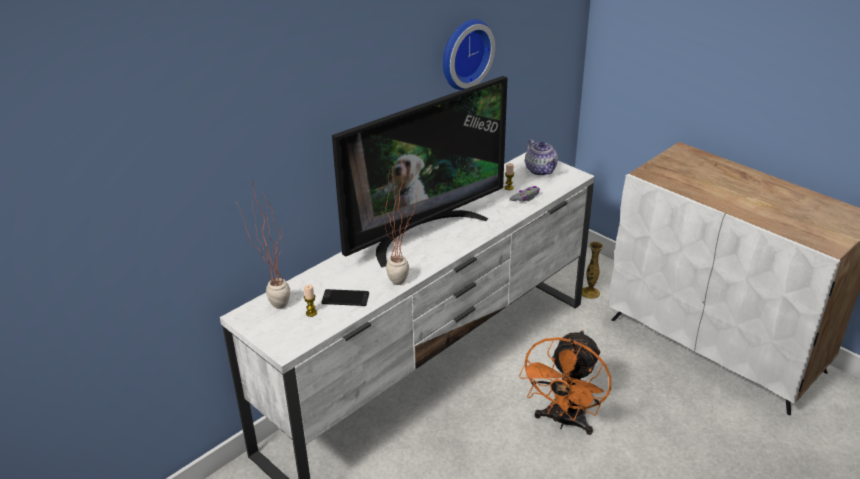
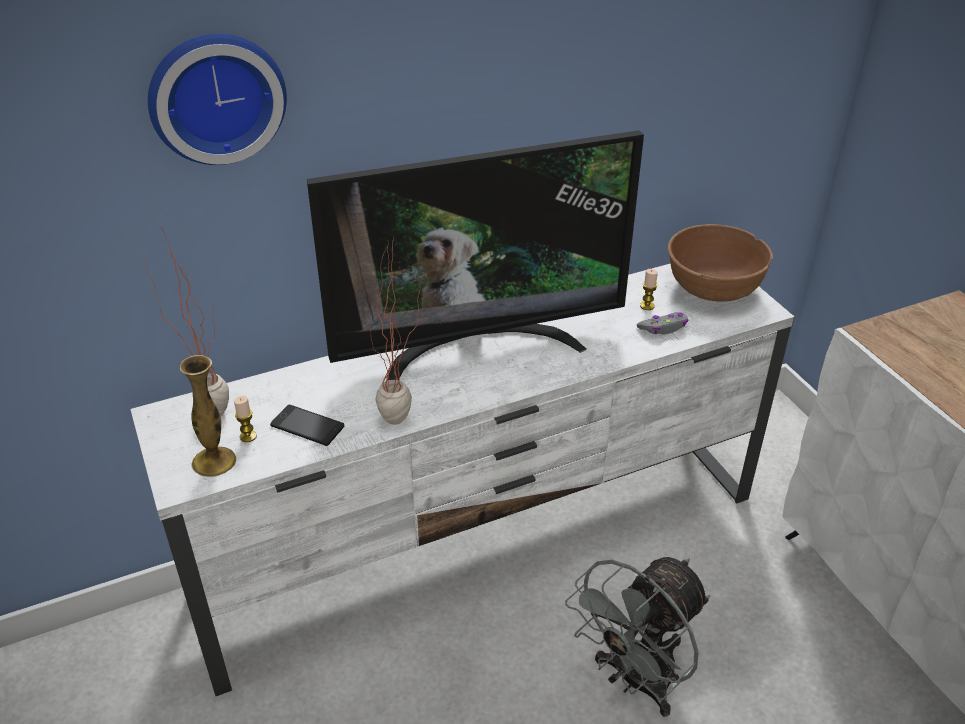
camera: 20 degrees right, 5 degrees up
wall clock [443,19,495,90] -> wall clock moved to [148,34,287,165]
orange fan [519,330,611,435] -> grey fan [565,557,710,717]
teapot [525,139,558,176] -> brown bowl [668,224,773,302]
vase [582,242,604,299] -> vase moved to [180,355,236,477]

